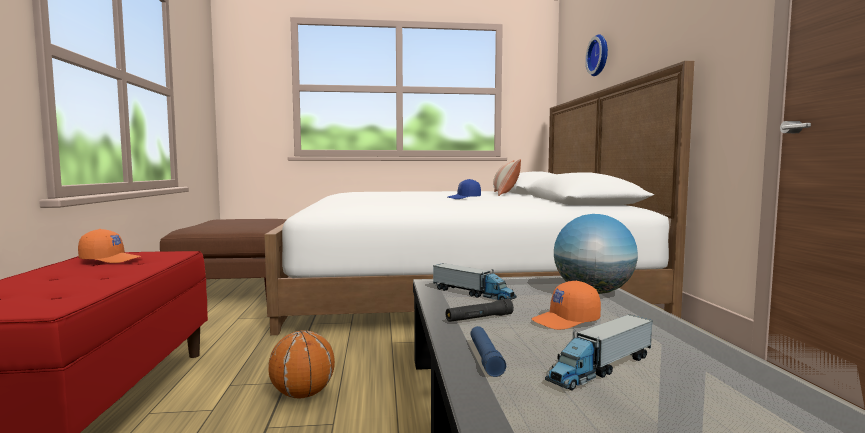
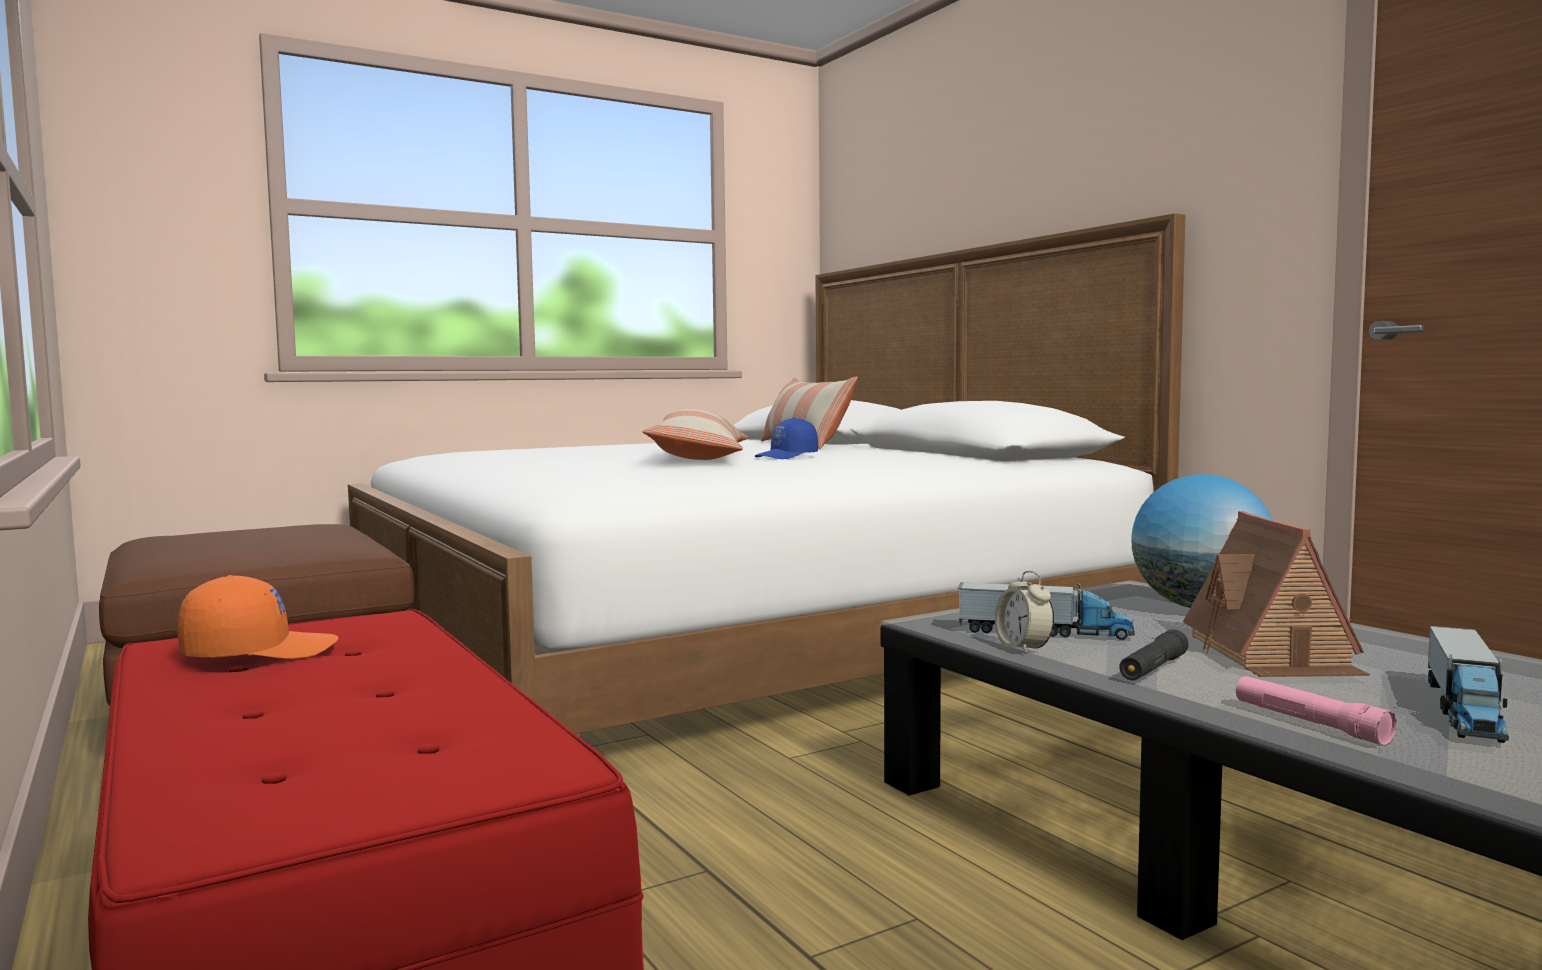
camera: 25 degrees left, 0 degrees up
basketball [268,330,335,398] -> none
blue flashlight [470,326,506,377] -> pink flashlight [1236,676,1397,746]
orange cap [532,281,601,330] -> toy house [1183,511,1370,677]
wall clock [585,34,608,76] -> none
none -> pillow [643,409,748,460]
none -> alarm clock [995,571,1054,654]

